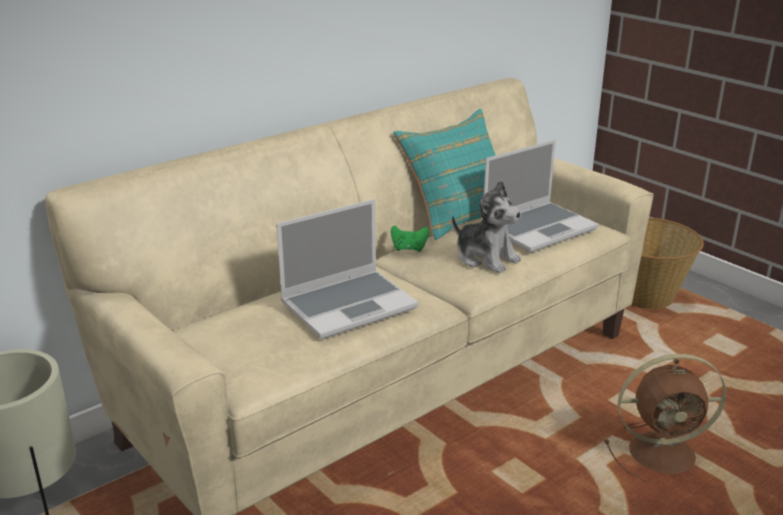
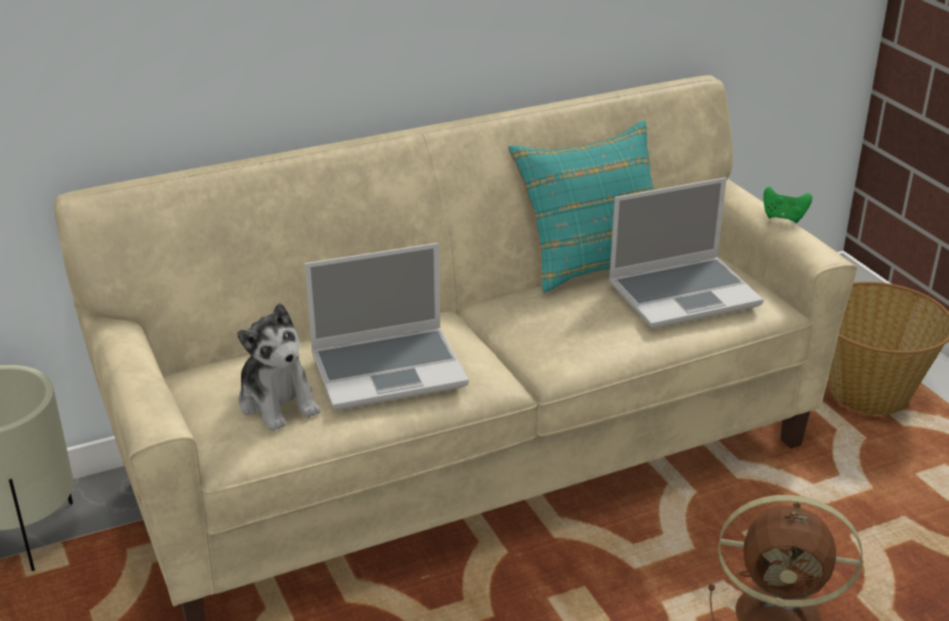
camera: 15 degrees right, 5 degrees up
green game controller [391,226,429,252] -> green game controller moved to [763,187,812,223]
plush toy [452,180,521,273] -> plush toy moved to [237,303,321,431]

